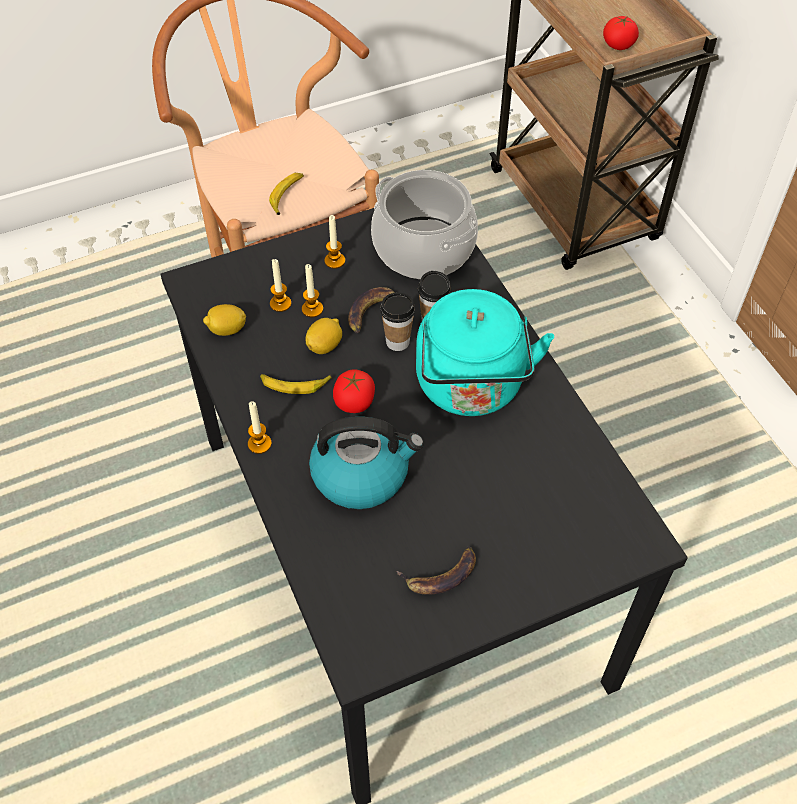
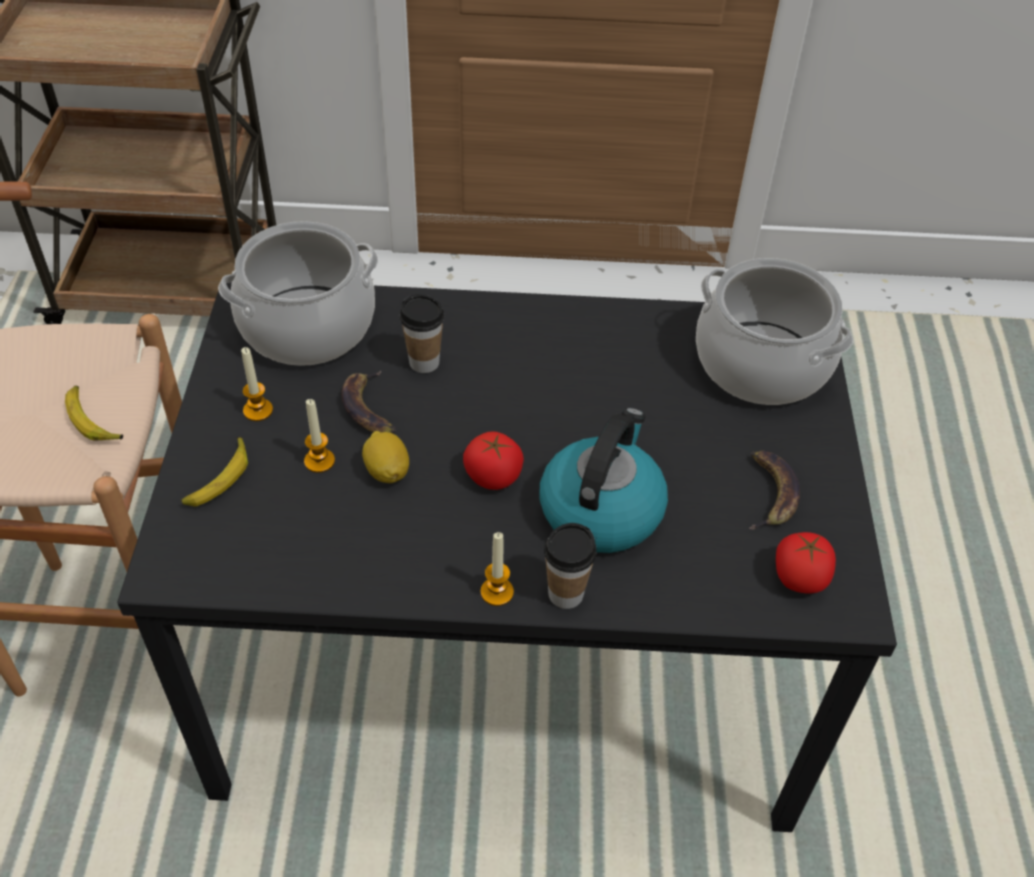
camera: 65 degrees left, 5 degrees down
lemon [203,304,246,336] -> none
banana [260,374,332,394] -> banana moved to [181,437,248,507]
candle [270,259,291,312] -> none
cup [380,293,415,351] -> cup moved to [544,523,596,609]
turquoise kettle [416,289,554,416] -> none
tomato [603,16,639,50] -> tomato moved to [776,532,836,594]
none -> cooking pot [696,258,854,405]

